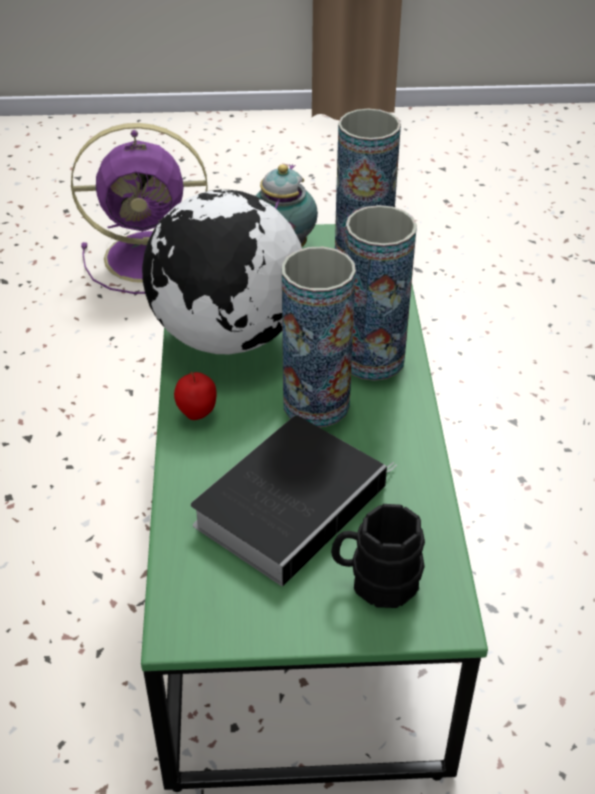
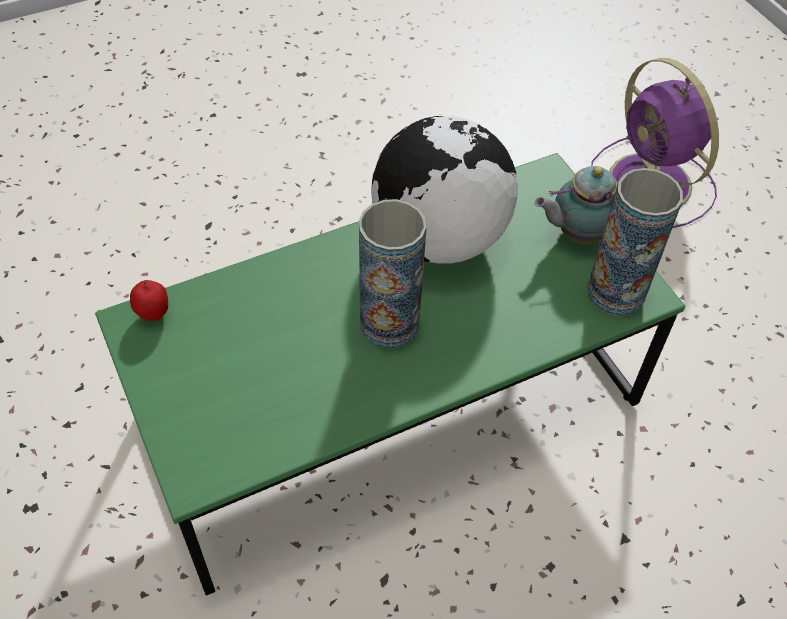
camera: 65 degrees right, 10 degrees up
apple [174,372,217,420] -> apple moved to [130,280,168,321]
book [191,415,397,587] -> none
black mug [331,504,425,608] -> none
vase [345,205,417,381] -> none

